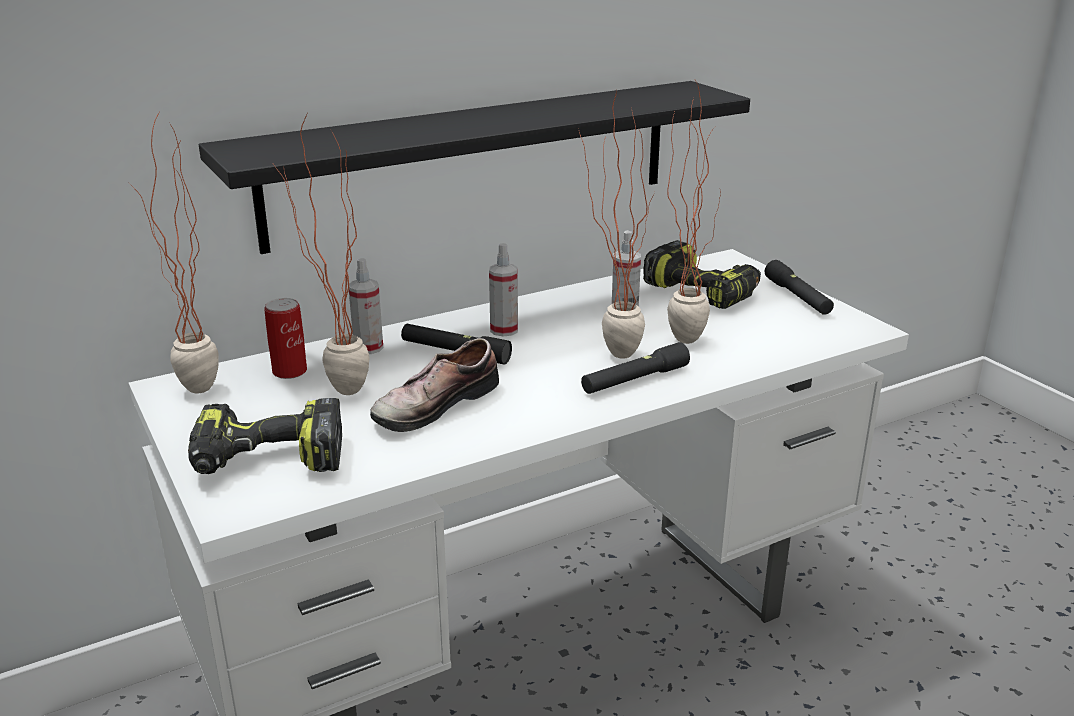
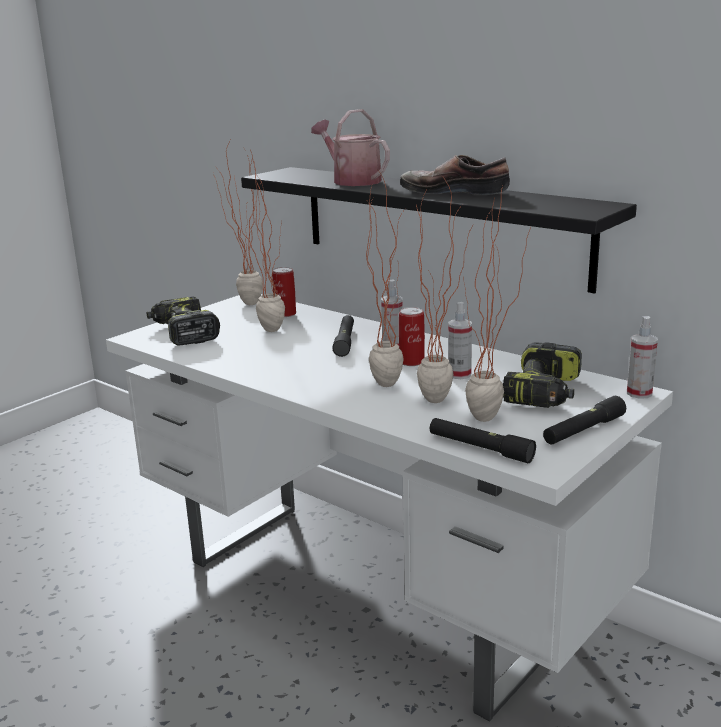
camera: 70 degrees right, 5 degrees down
spray bottle [349,258,383,354] -> spray bottle moved to [627,316,658,399]
shoe [370,338,499,432] -> shoe moved to [400,155,510,195]
black flashlight [581,342,690,394] -> black flashlight moved to [430,418,536,463]
none -> watering can [311,109,390,186]
none -> can [399,307,425,366]
none -> potted plant [463,186,531,422]

